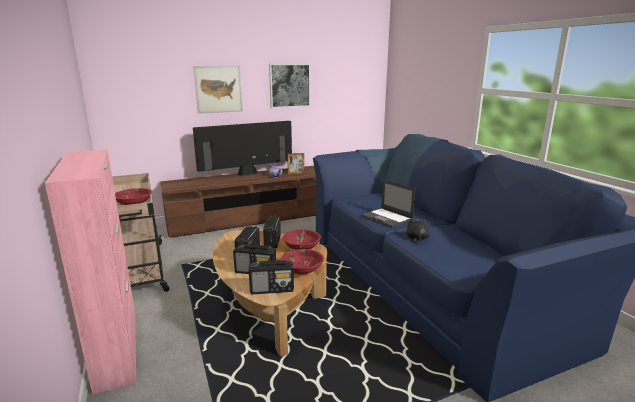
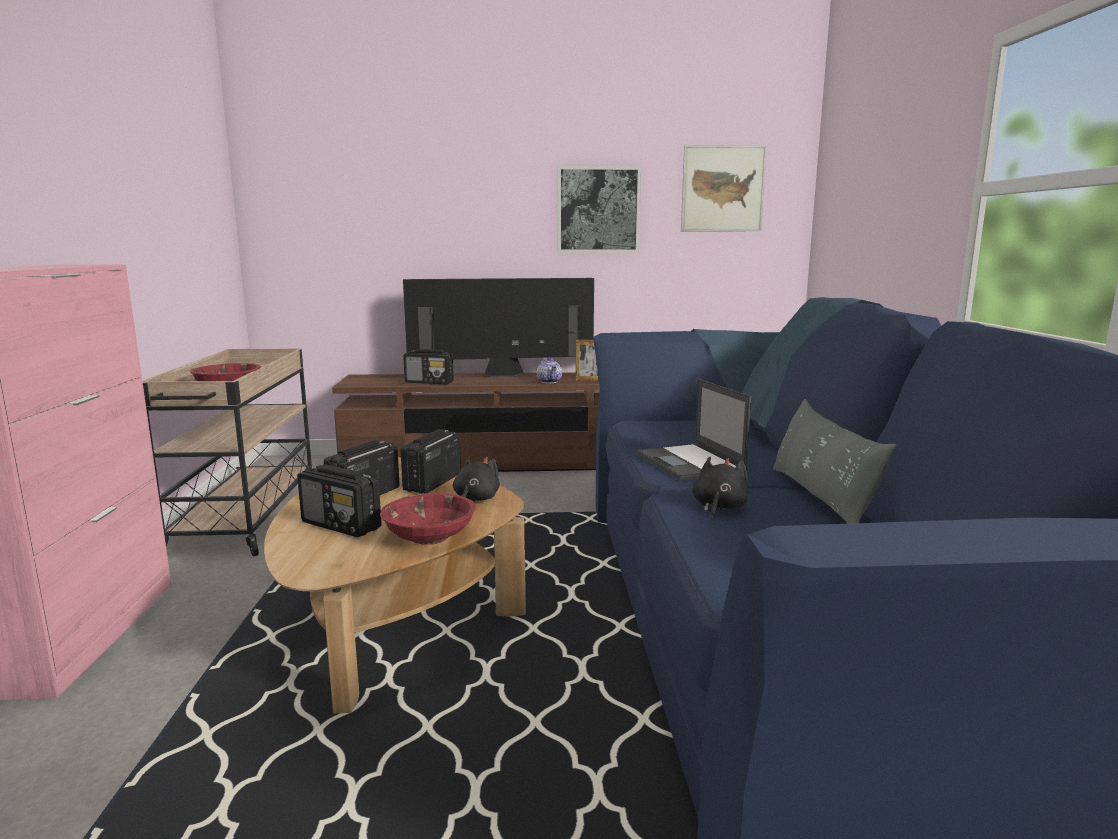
camera: 20 degrees right, 5 degrees down
picture [193,66,243,114] -> picture moved to [681,145,767,232]
radio [249,260,294,295] -> radio moved to [403,349,454,384]
red bowl [283,229,321,250] -> black plush toy [453,456,500,501]
none -> grey pillow [773,399,896,524]

